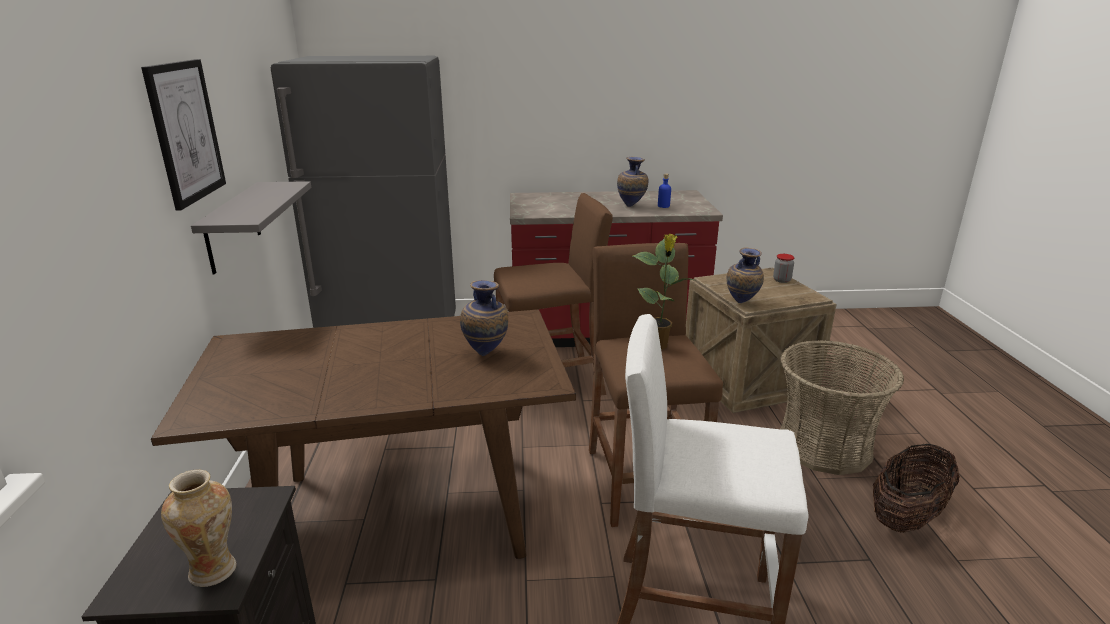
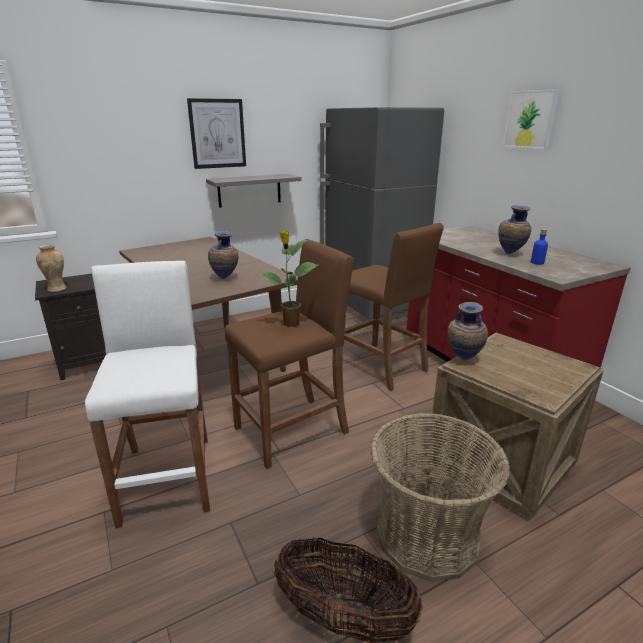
camera: 65 degrees right, 0 degrees up
jar [773,254,794,283] -> none
none -> picture [503,89,559,150]

